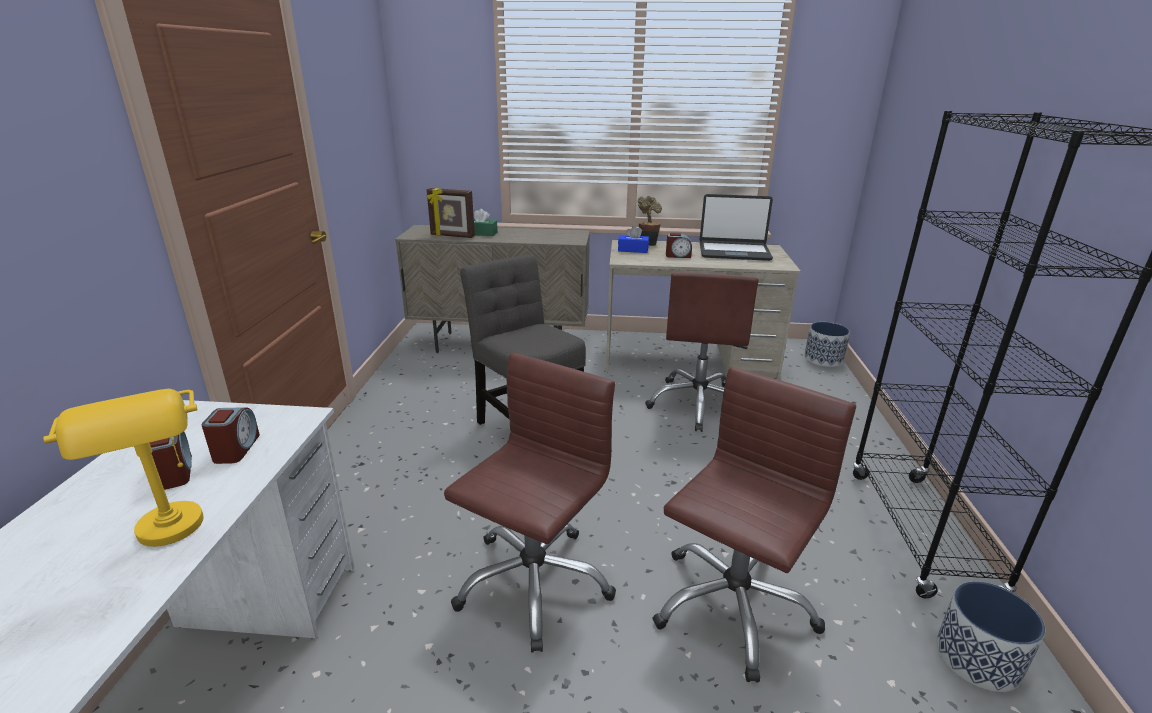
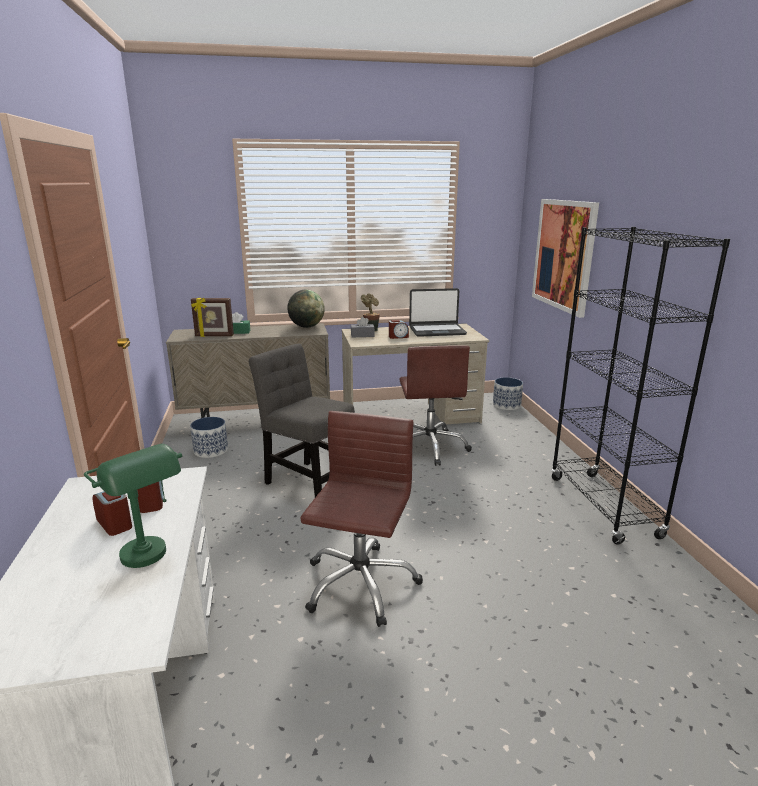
camera: 15 degrees left, 5 degrees down
yellow table lamp [43,389,204,547] -> green table lamp [84,444,182,568]
blue tissue box [618,225,649,253] -> grey tissue box [351,317,375,337]
brown office chair [652,366,856,682] -> none
planter [936,581,1045,692] -> planter moved to [190,417,228,458]
none -> globe [287,290,325,328]
none -> picture [532,199,599,318]

